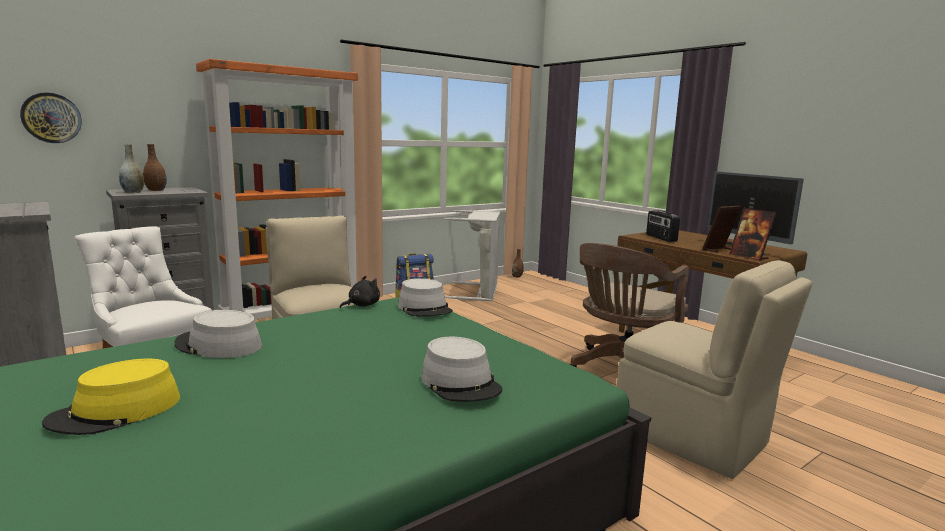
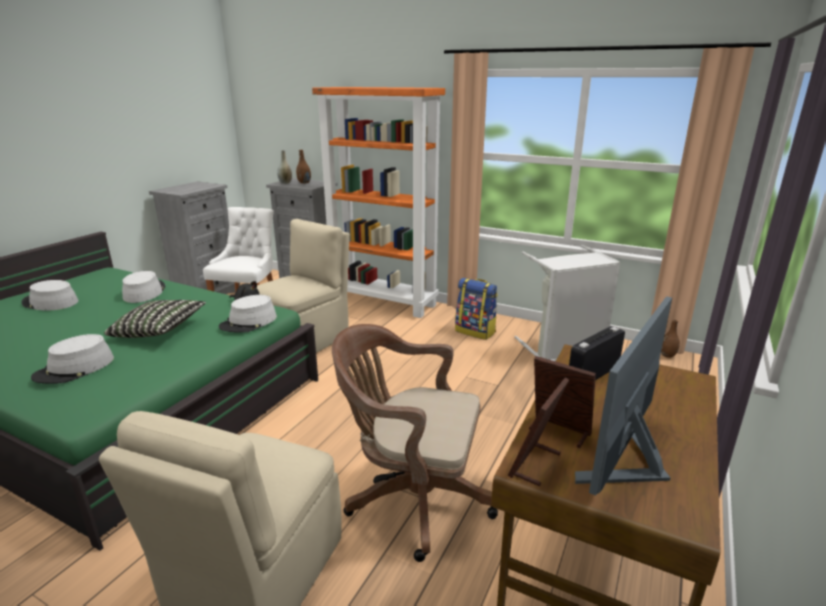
camera: 65 degrees right, 10 degrees up
wall clock [20,92,82,143] -> none
yellow hat [42,359,180,435] -> grey hat [21,280,78,311]
none -> pillow [104,300,206,338]

